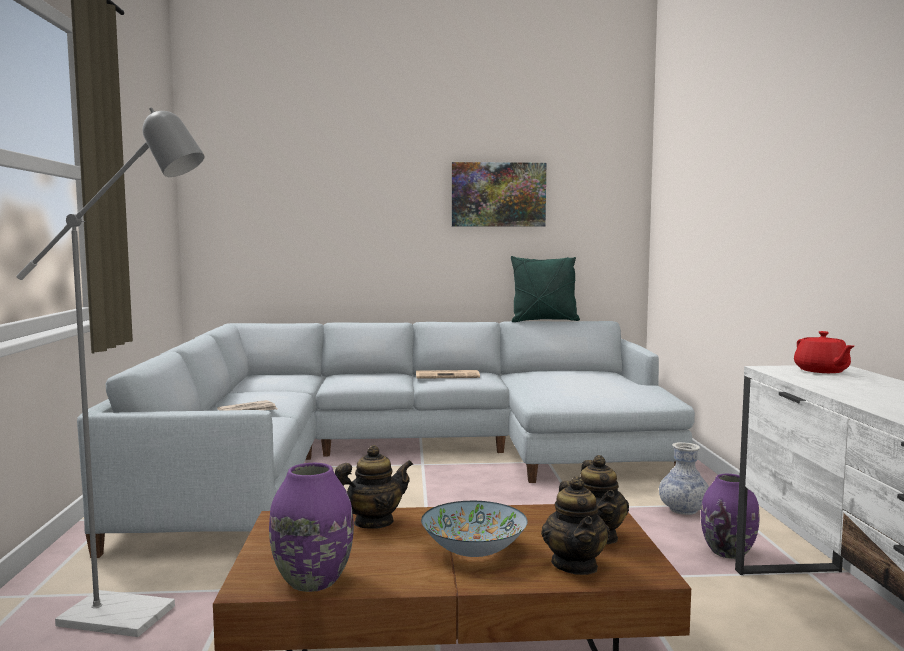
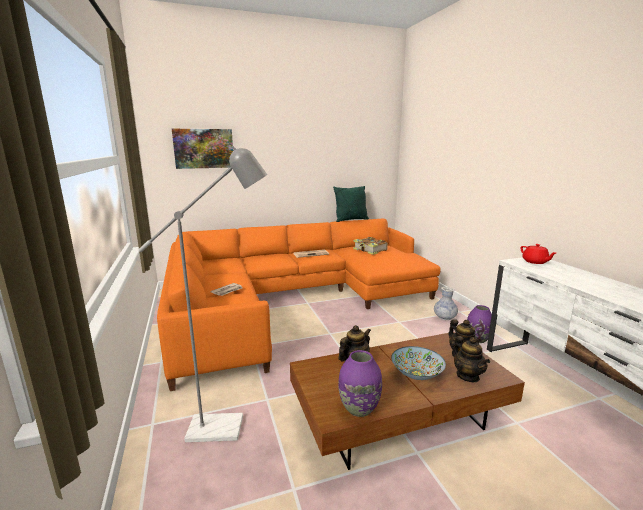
camera: 15 degrees left, 10 degrees up
grey sofa [77,321,695,558] -> orange sofa [157,218,441,391]
picture [452,162,546,227] -> picture moved to [172,129,233,169]
none -> book [353,237,388,255]

